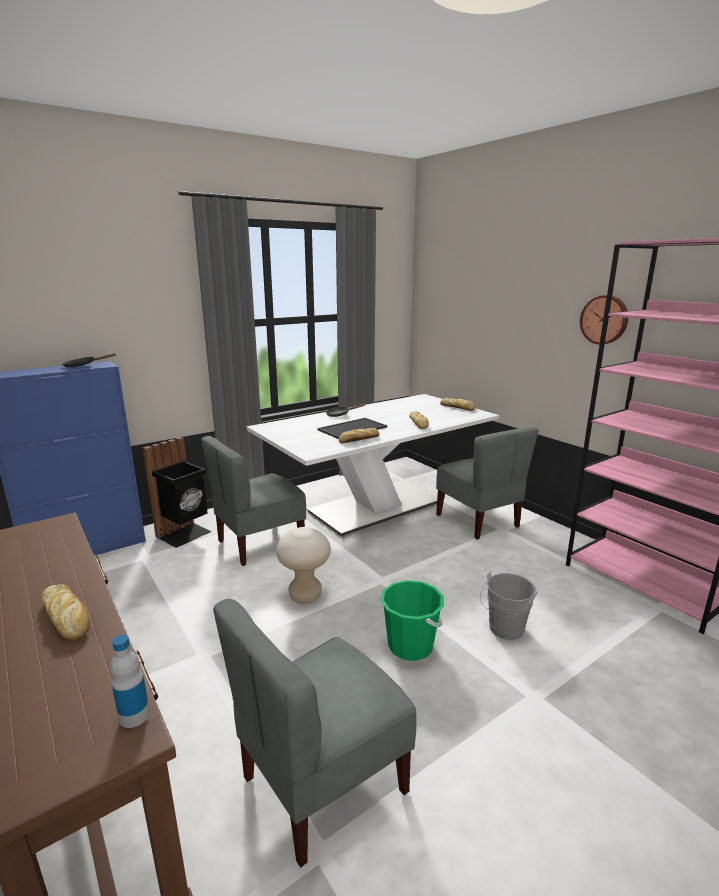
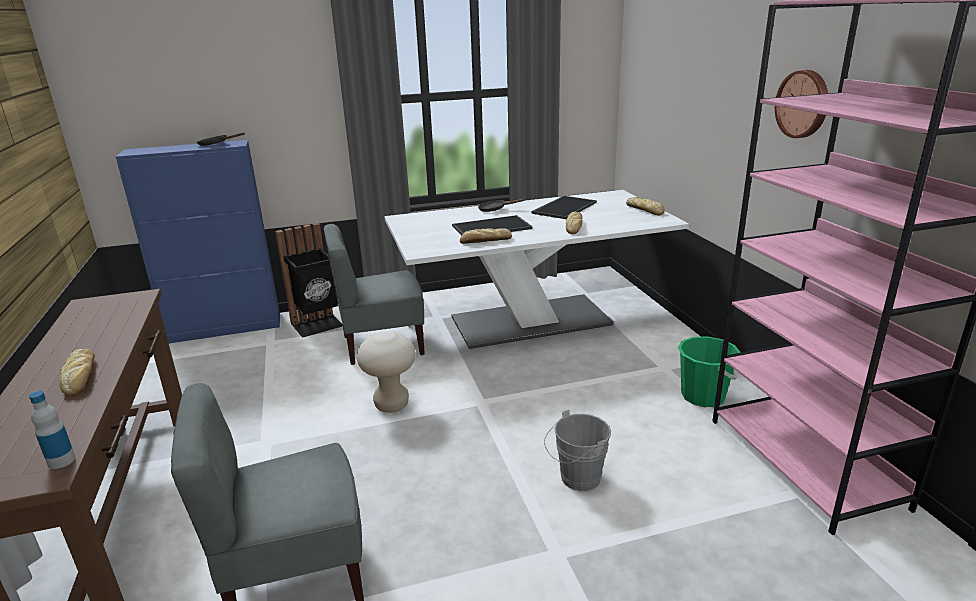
camera: 20 degrees right, 5 degrees up
green bucket [380,580,444,661] -> green bucket moved to [678,336,741,407]
grey chair [436,427,539,539] -> none
none -> tray [531,196,597,219]

